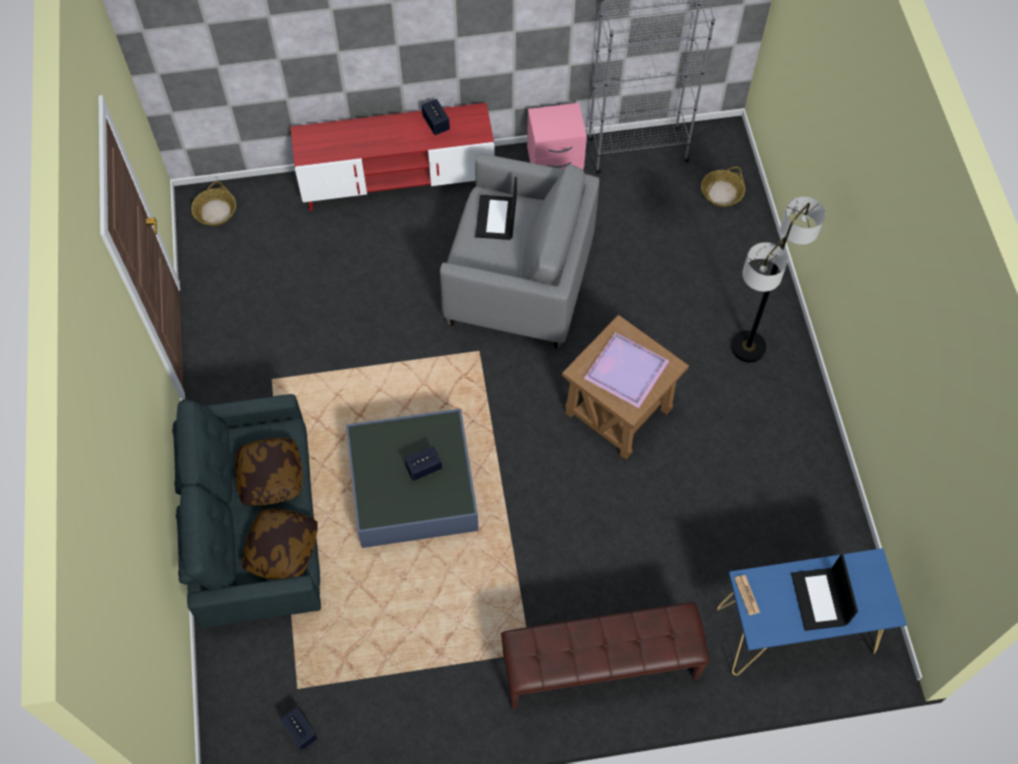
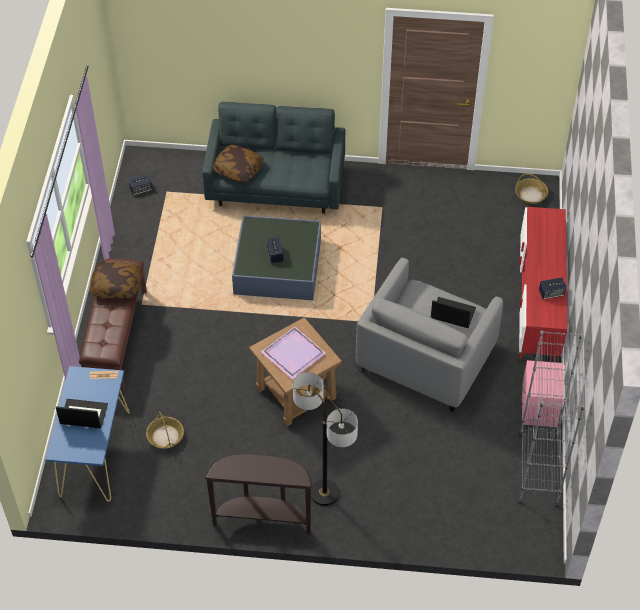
camera: 105 degrees right, 10 degrees down
pillow [235,438,303,505] -> pillow moved to [90,261,141,299]
basket [701,167,745,207] -> basket moved to [146,411,184,449]
none -> brown console table [205,454,312,534]

